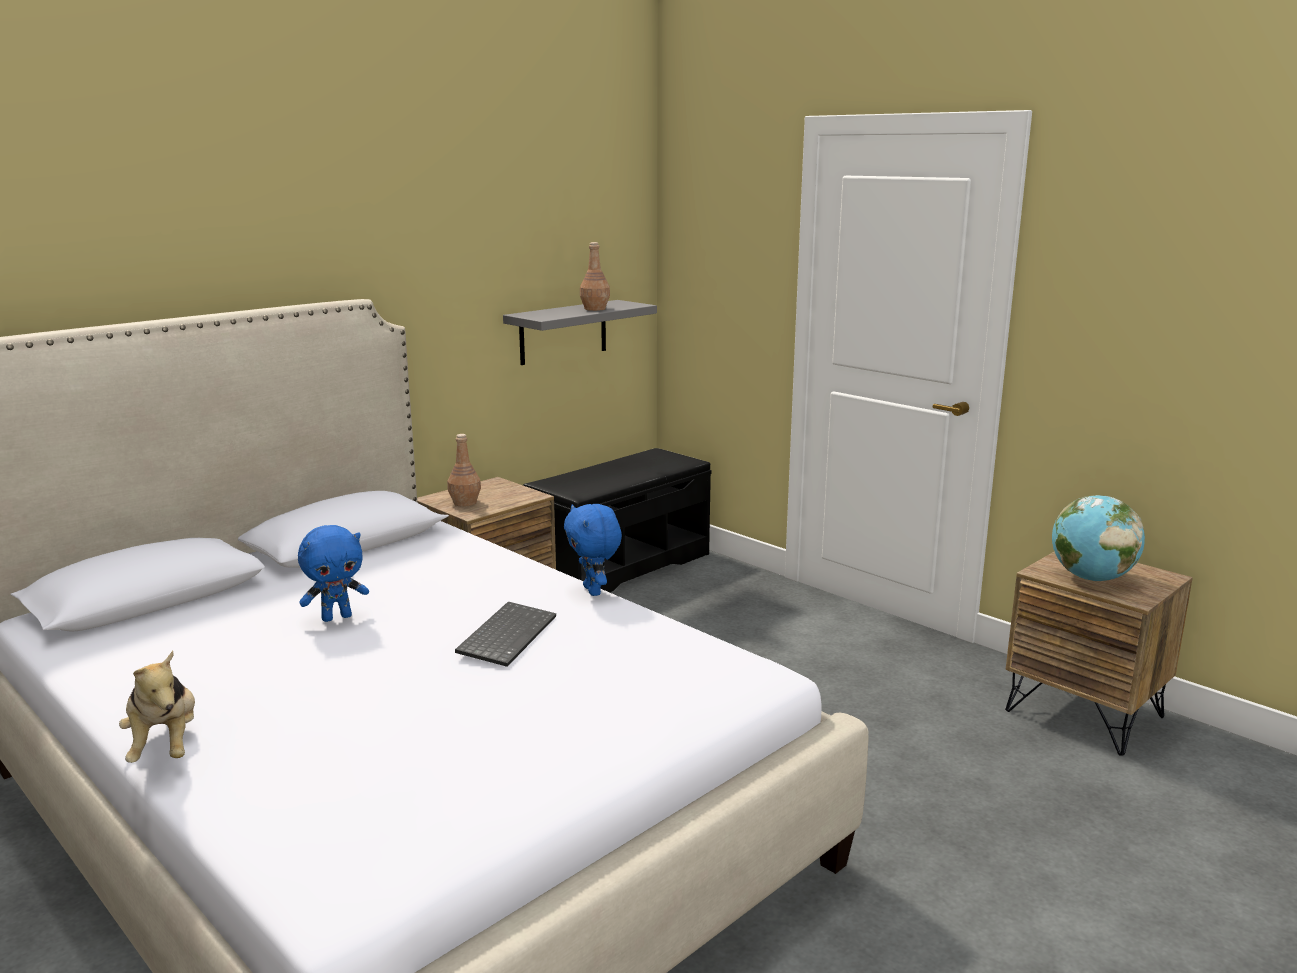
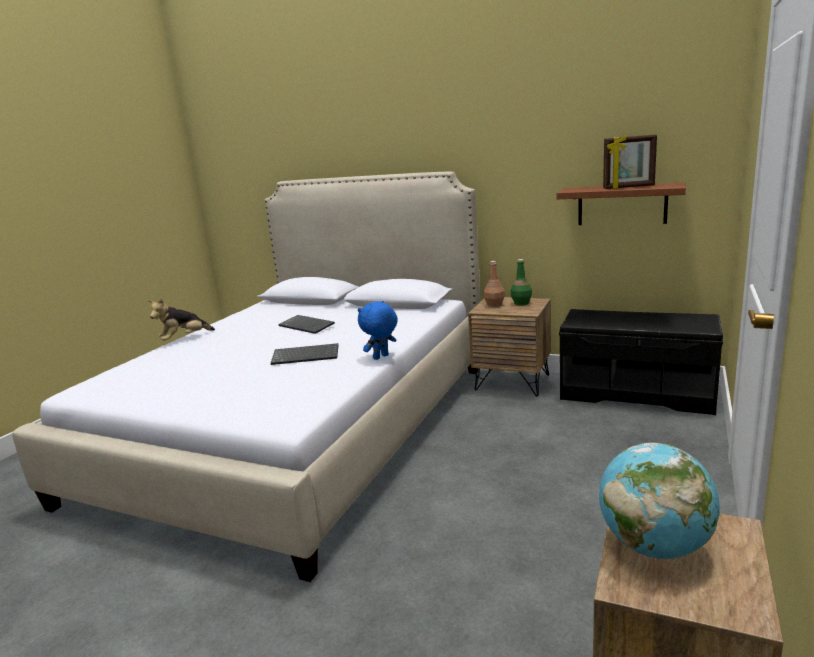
camera: 70 degrees right, 0 degrees up
blue plush toy [298,525,369,622] -> keyboard [278,315,335,334]
grey shelf [503,300,657,365] -> brown shelf [557,183,686,225]
brown bottle [580,242,610,311] -> picture frame [603,135,657,189]
none -> green bottle [511,259,532,305]

